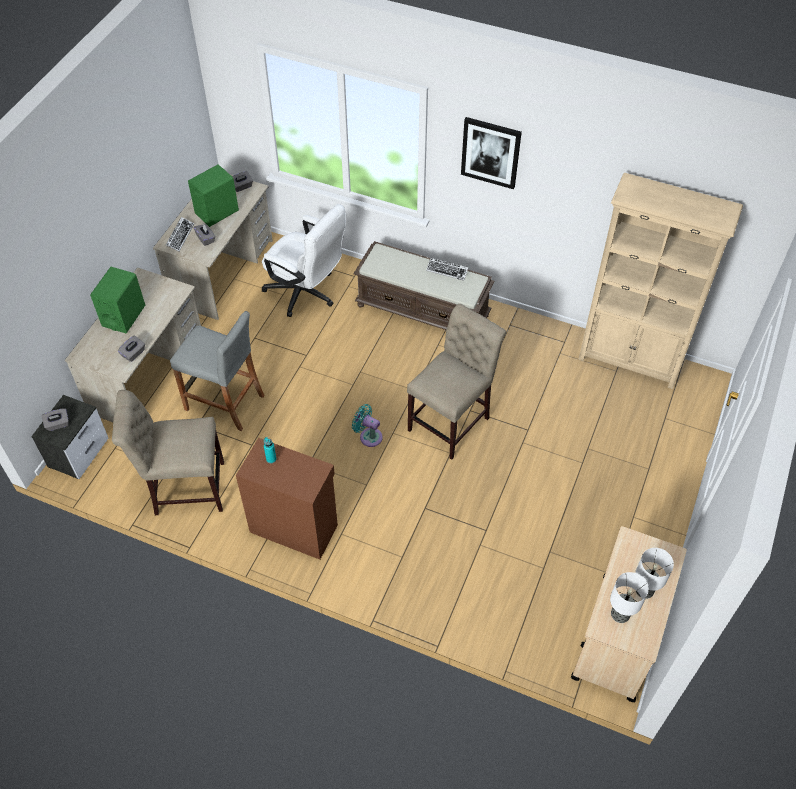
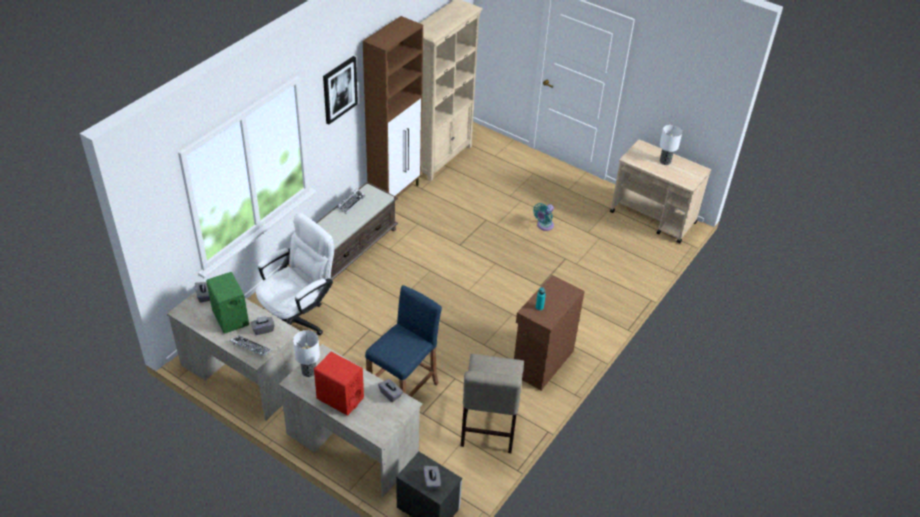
camera: 80 degrees left, 10 degrees down
green speaker [90,267,145,333] -> red speaker [314,352,364,416]
grey stool [170,311,265,431] -> blue stool [365,285,442,397]
turquoise fan [352,404,383,447] -> turquoise fan moved to [533,203,554,231]
beige chair [407,304,506,460] -> none
table lamp [610,572,649,623] -> table lamp moved to [293,330,320,377]
none -> brown cabinet [363,16,423,197]

